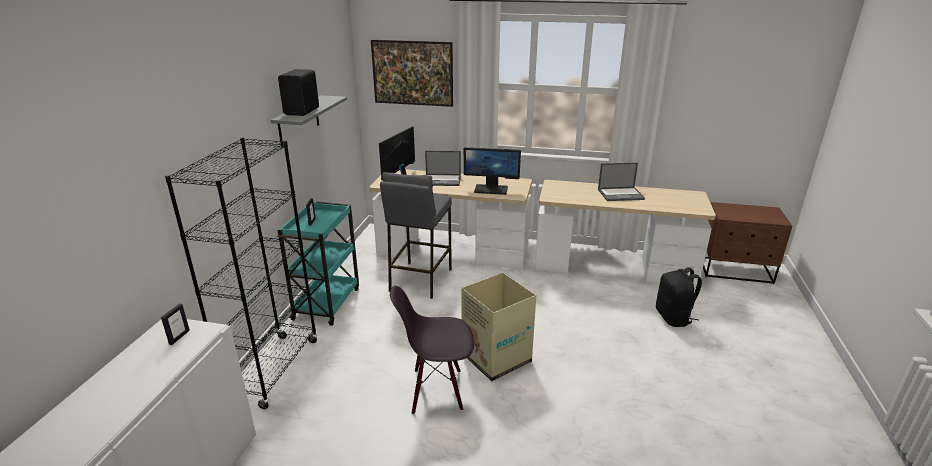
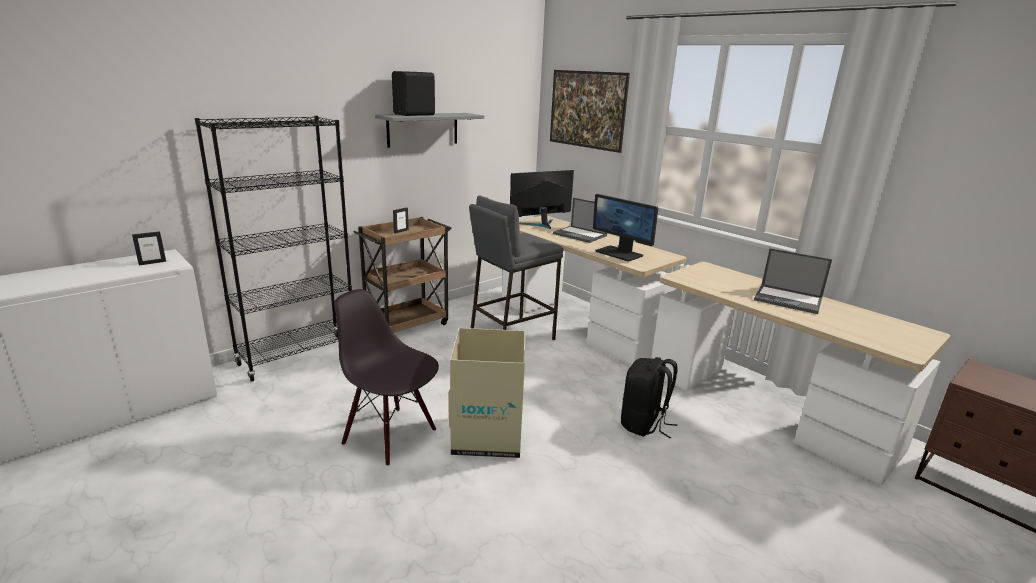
camera: 35 degrees right, 5 degrees down
turquoise cart [277,201,359,326] -> brown cart [353,217,452,333]
black backpack [656,267,702,327] -> black backpack moved to [621,357,677,438]

